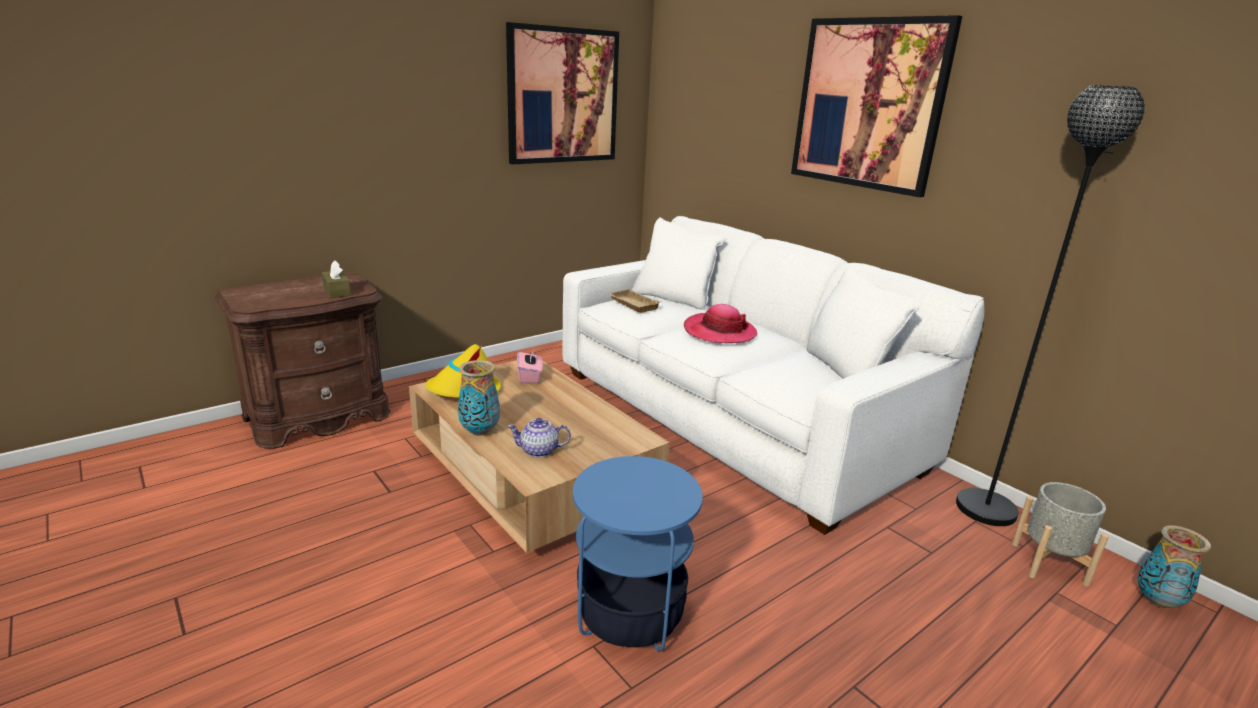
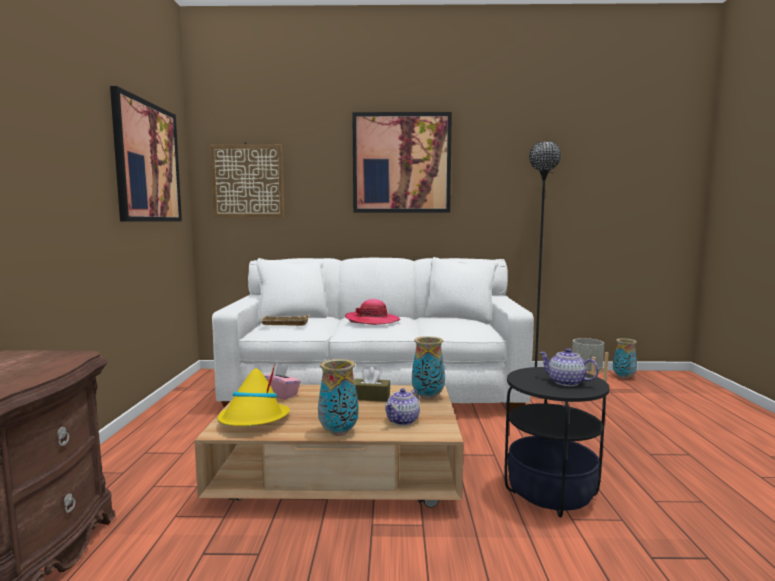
camera: 50 degrees left, 15 degrees down
brown tissue box [322,261,351,298] -> brown tissue box moved to [354,367,390,402]
blue side table [573,456,703,651] -> black side table [505,367,610,517]
none -> picture [210,142,284,217]
none -> vase [412,336,445,399]
none -> teapot [539,348,599,386]

